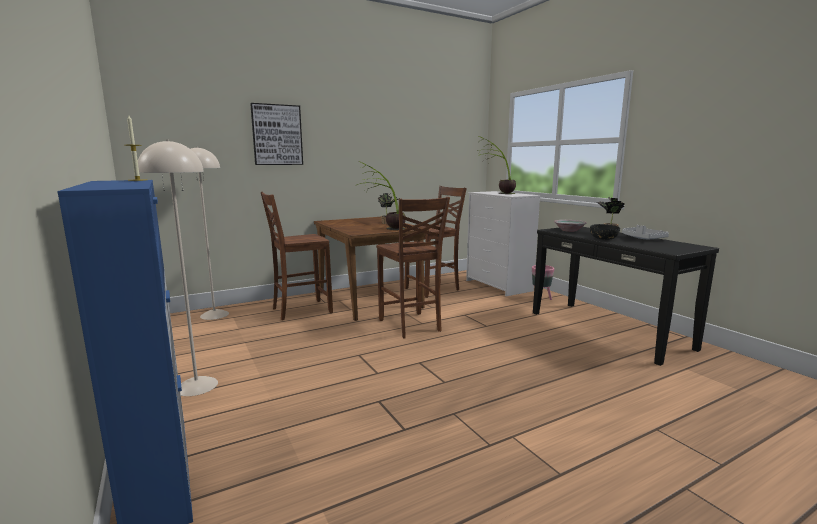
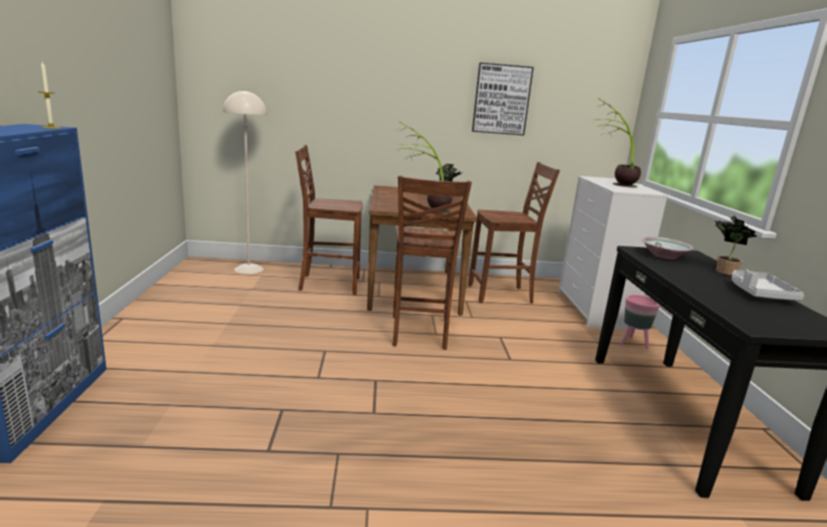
camera: 25 degrees right, 5 degrees up
beige floor lamp [138,139,218,396] -> none
picture [250,103,303,165] -> picture moved to [472,63,534,135]
black bowl [590,224,620,240] -> none

